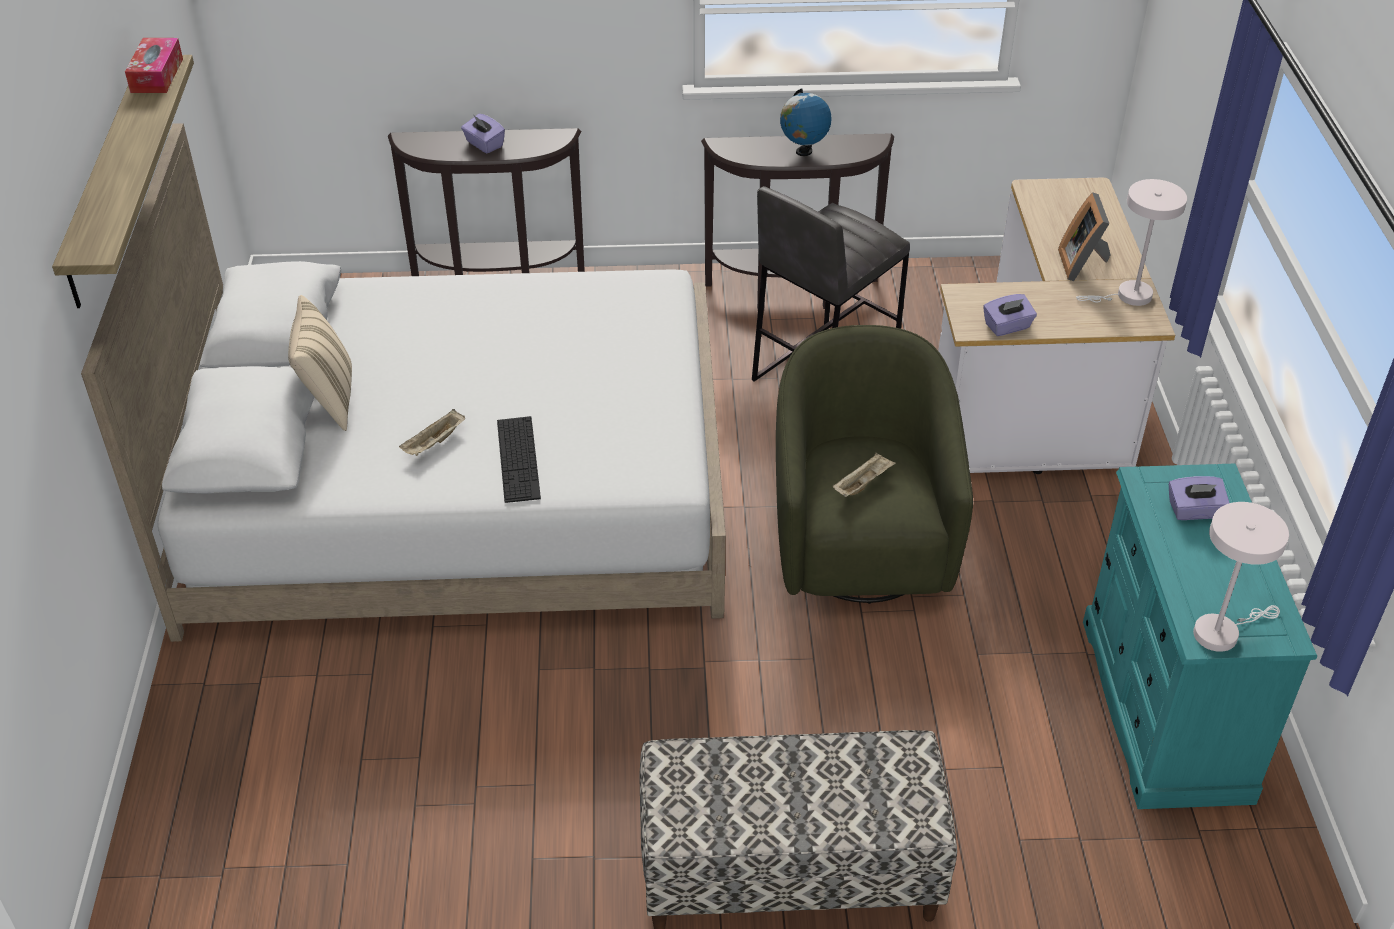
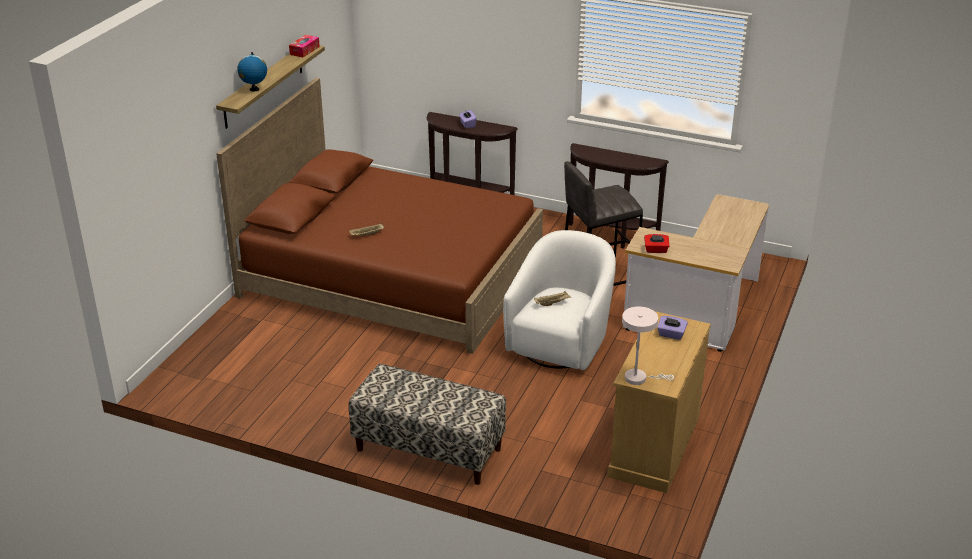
camera: 25 degrees right, 10 degrees down
white bed [81,123,726,642] -> brown bed [216,78,543,354]
beige pillow [288,295,352,431] -> none
keyboard [497,416,541,503] -> none
green armchair [776,325,973,604] -> white armchair [503,230,616,370]
globe [780,89,832,156] -> globe moved to [237,52,267,91]
purple tissue box [983,294,1037,336] -> red tissue box [644,234,669,253]
picture frame [1058,192,1111,281] -> none
white table lamp [1076,179,1187,306] -> none
turquoise dresser [1083,464,1317,809] -> beige dresser [607,311,711,493]

